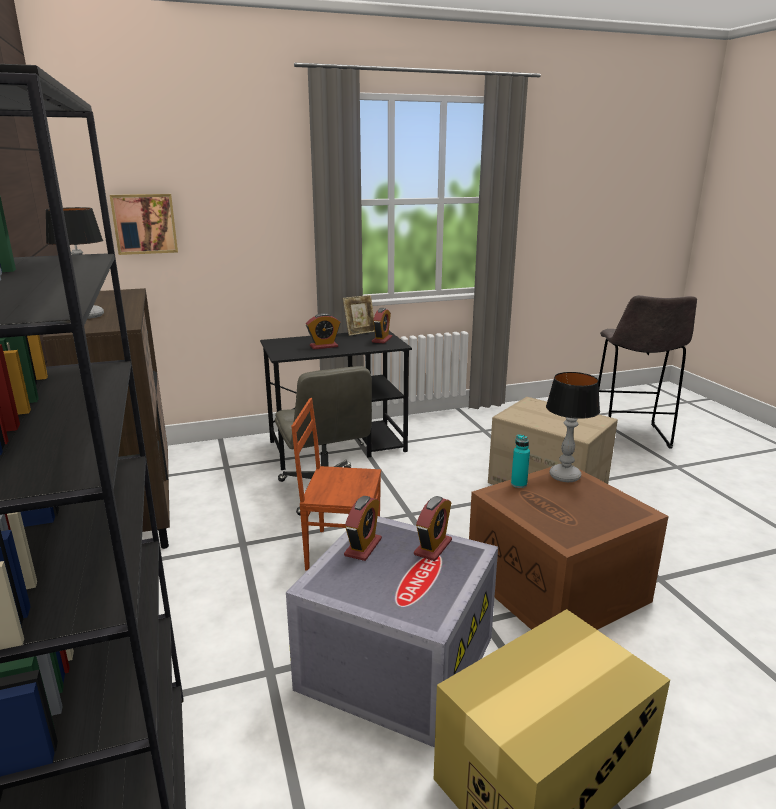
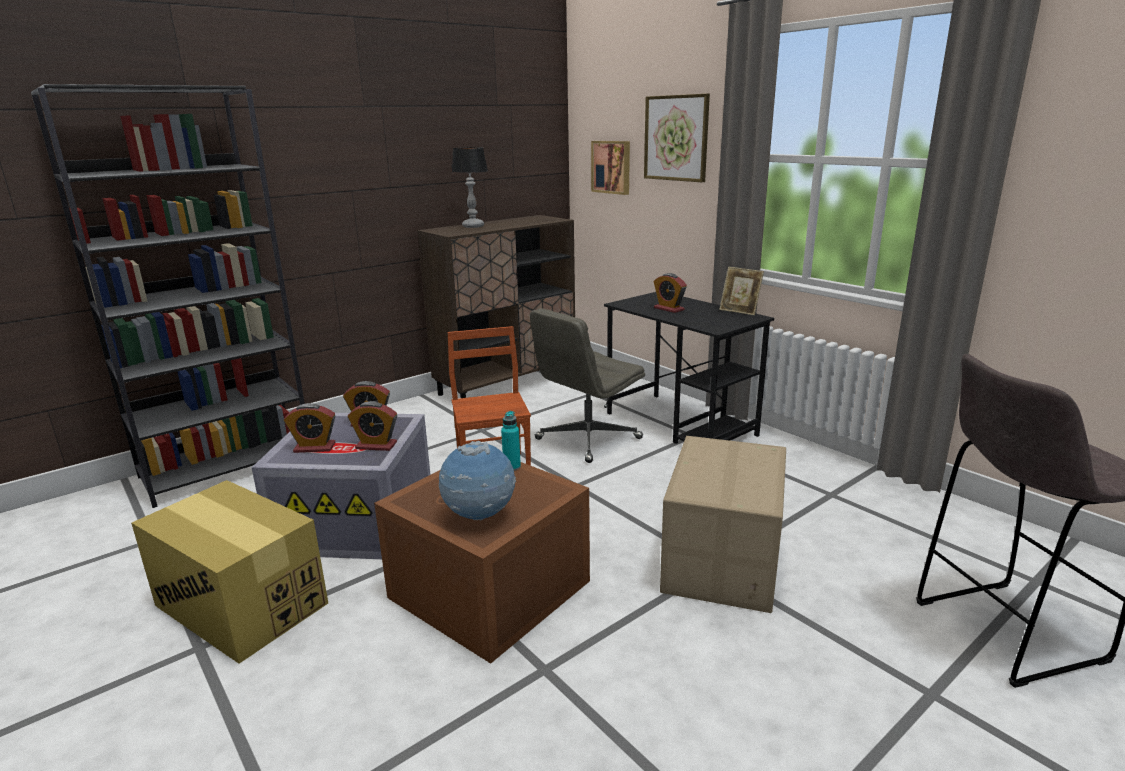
camera: 70 degrees right, 0 degrees up
alarm clock [372,308,392,344] -> alarm clock moved to [284,403,335,453]
table lamp [546,372,600,482] -> none
none -> globe [439,441,516,521]
none -> picture [644,94,710,182]

